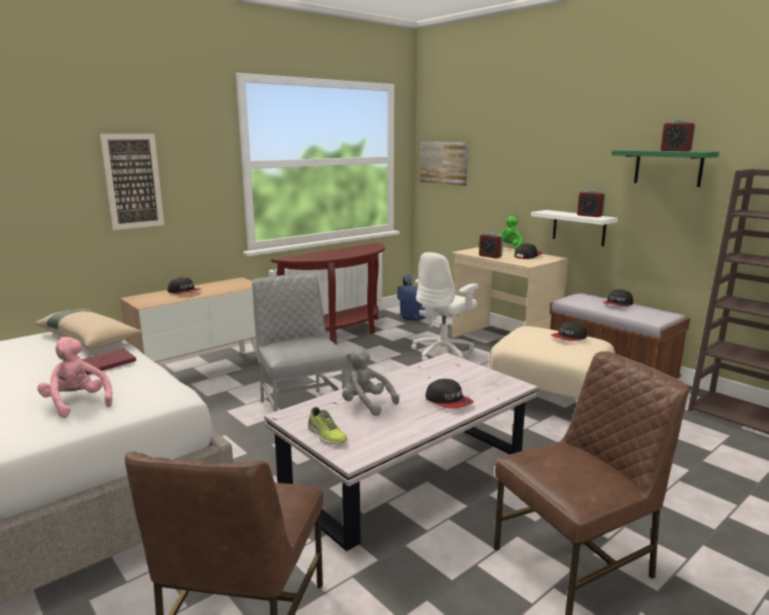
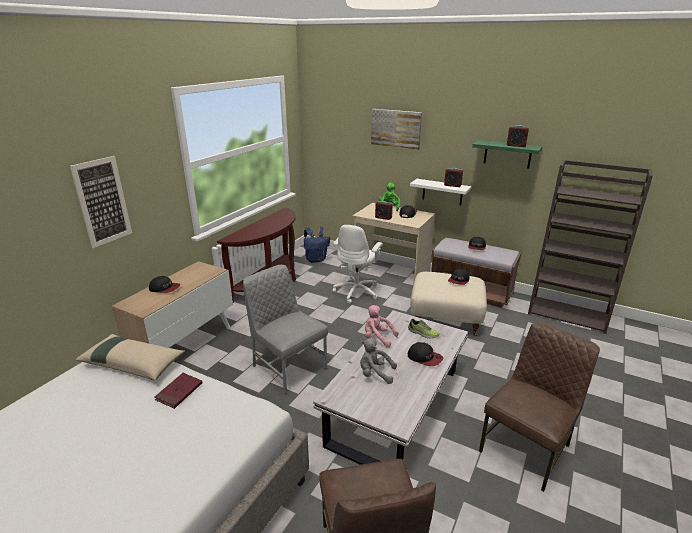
camera: 20 degrees left, 10 degrees up
pink plush toy [37,337,112,418] -> pink plush toy moved to [365,305,398,347]
shoe [308,407,348,445] -> shoe moved to [408,319,439,338]
picture [420,142,468,186] -> picture moved to [371,109,422,150]

